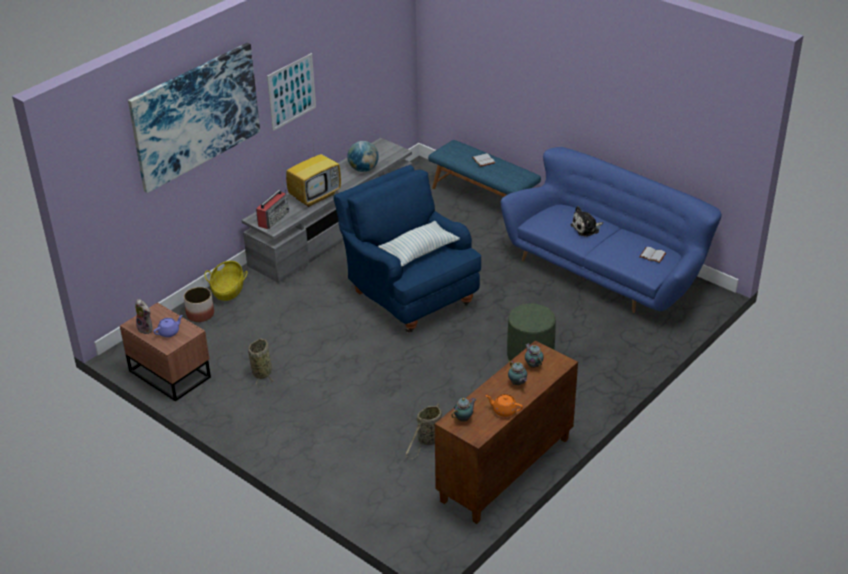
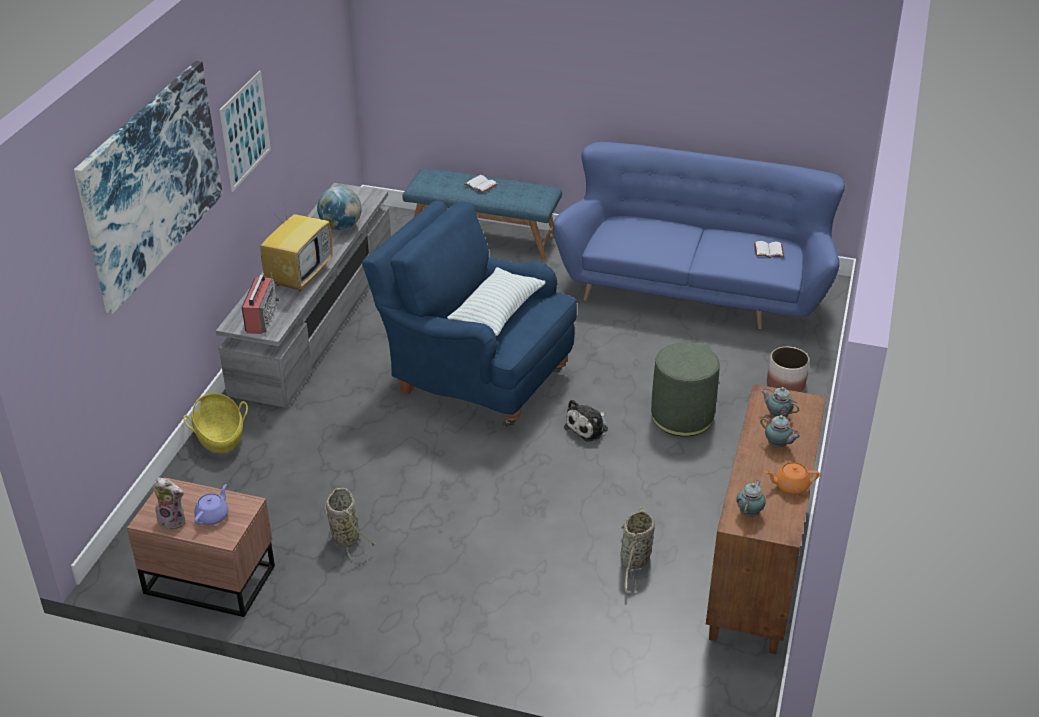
camera: 25 degrees left, 0 degrees up
planter [184,287,214,322] -> planter moved to [767,346,809,392]
plush toy [571,206,603,237] -> plush toy moved to [564,399,608,442]

